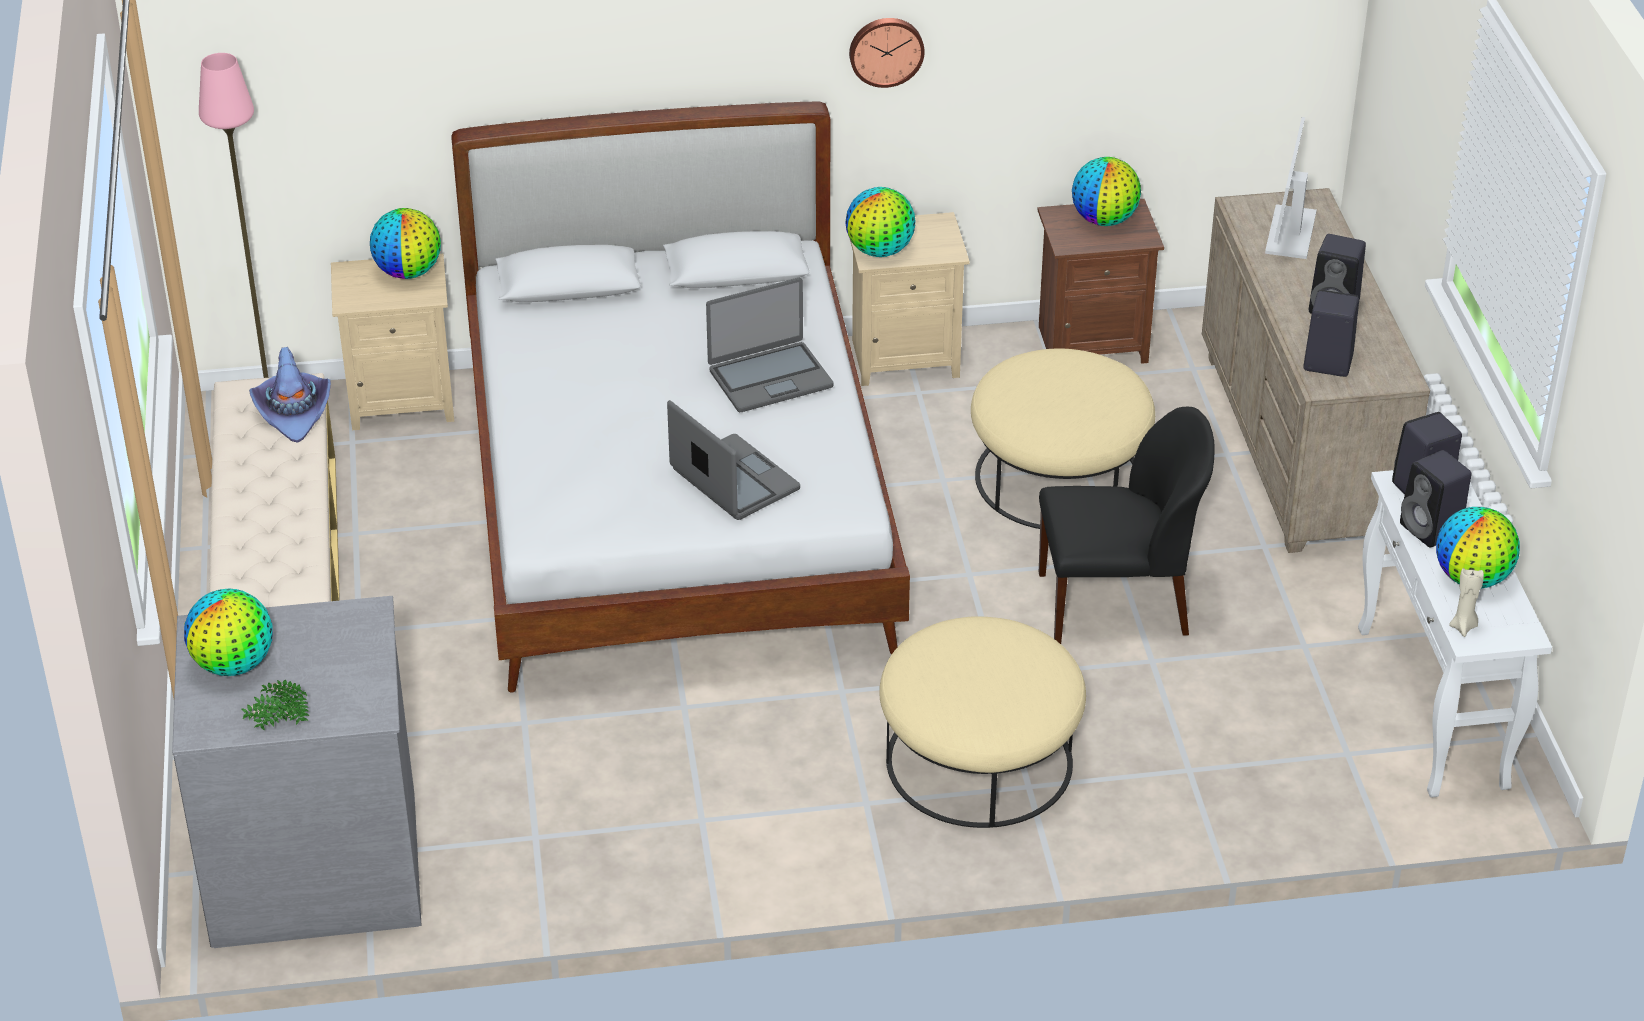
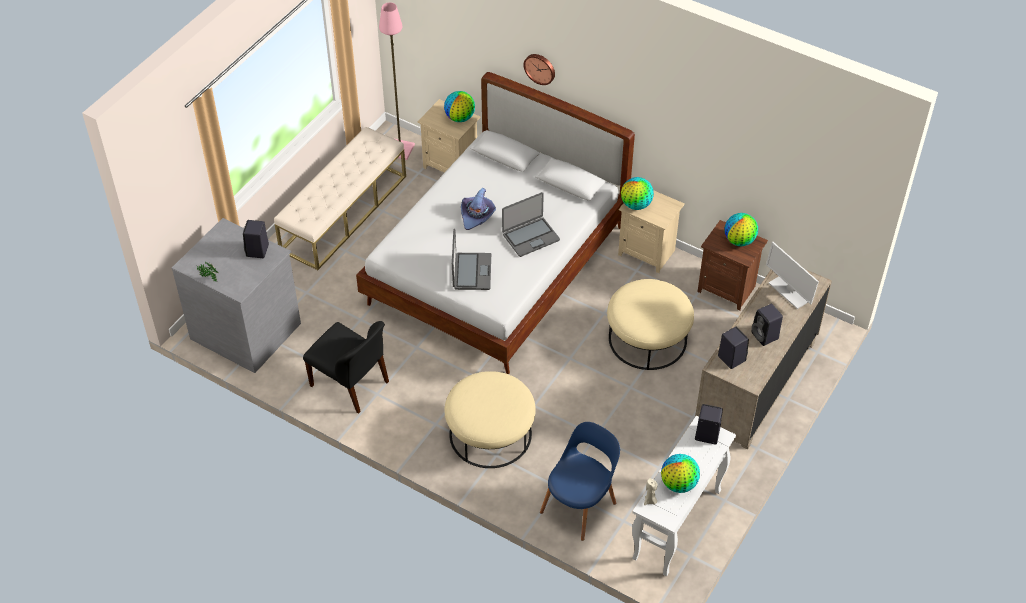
camera: 40 degrees right, 10 degrees up
globe [184,589,272,676] -> none
purple hat [249,347,331,443] -> purple hat moved to [461,188,496,230]
laptop [706,278,834,412] -> laptop turned 45 degrees counterclockwise [502,192,560,257]
wall clock [849,18,925,88] -> wall clock moved to [523,54,555,85]
black chair [1039,407,1214,644] -> black chair moved to [303,321,389,414]
monitor [1265,117,1317,259] -> monitor turned 90 degrees counterclockwise [766,242,819,309]
black speaker [1400,450,1471,548] -> black speaker moved to [243,220,269,258]
none -> blue chair [540,422,620,541]

